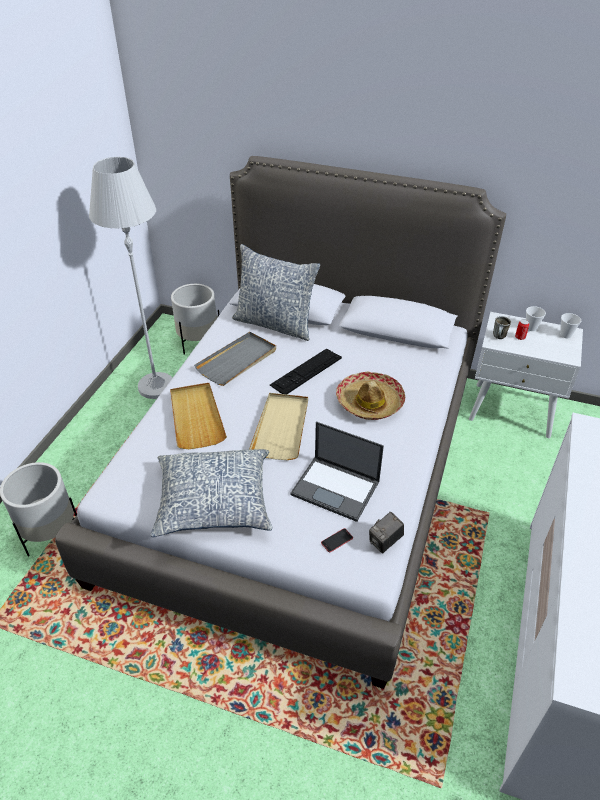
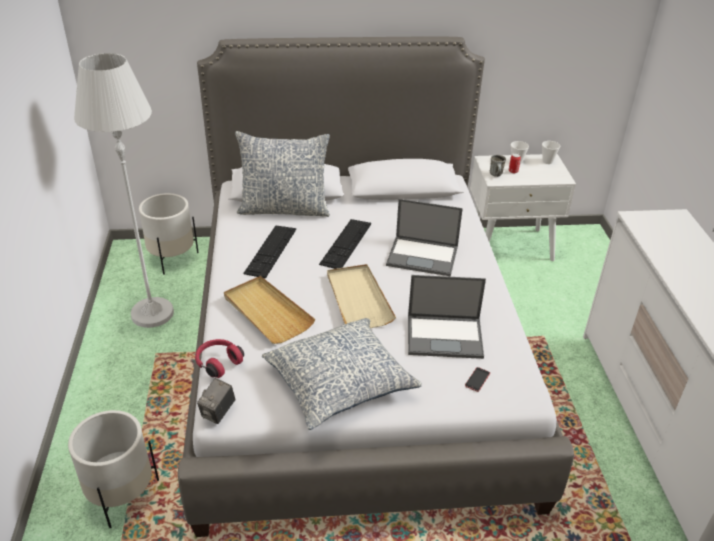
camera: 25 degrees left, 5 degrees down
grey tray [194,332,276,386] -> keyboard [243,226,296,279]
hat [336,372,405,420] -> laptop [386,199,463,277]
camera [369,512,404,553] -> camera moved to [197,378,235,424]
none -> red headphones [195,339,244,378]

